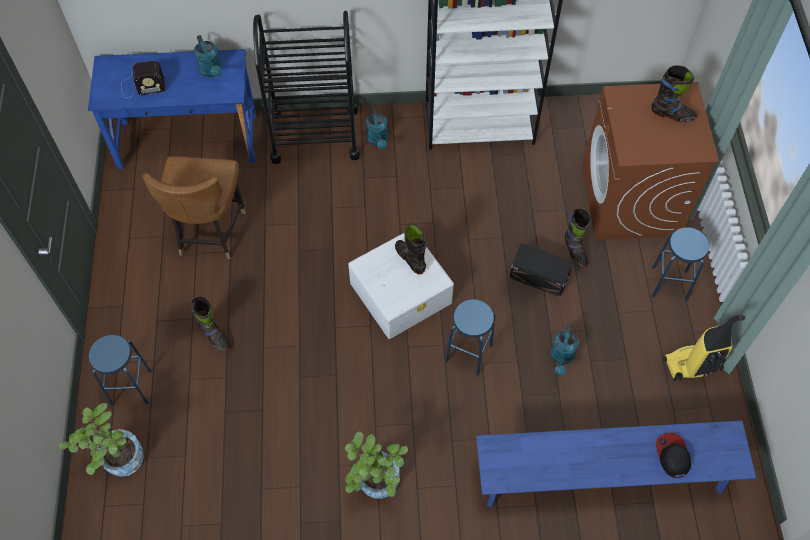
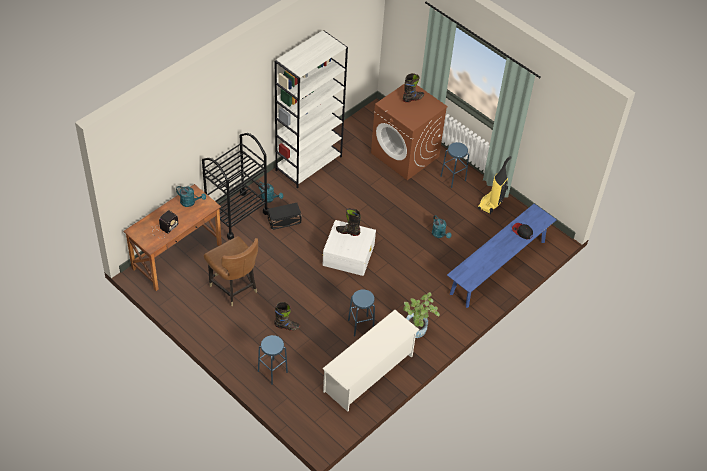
camera: 45 degrees left, 10 degrees down
potted plant [59,403,144,477] -> none
blue desk [88,49,256,169] -> brown desk [124,184,222,291]
blue stool [445,299,495,376] -> blue stool moved to [348,289,375,337]
black storage box [509,243,573,297] -> black storage box moved to [268,203,301,230]
black boot [565,208,591,268] -> none
none -> white shoe rack [322,310,419,412]

